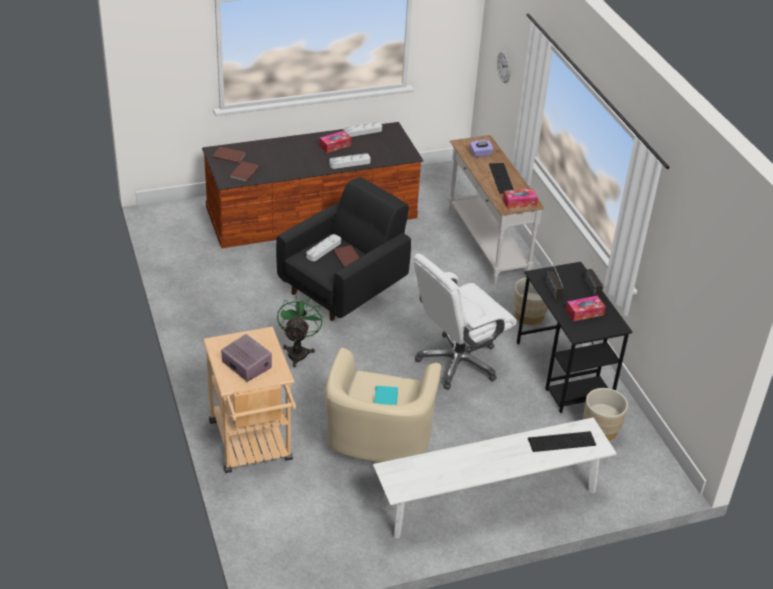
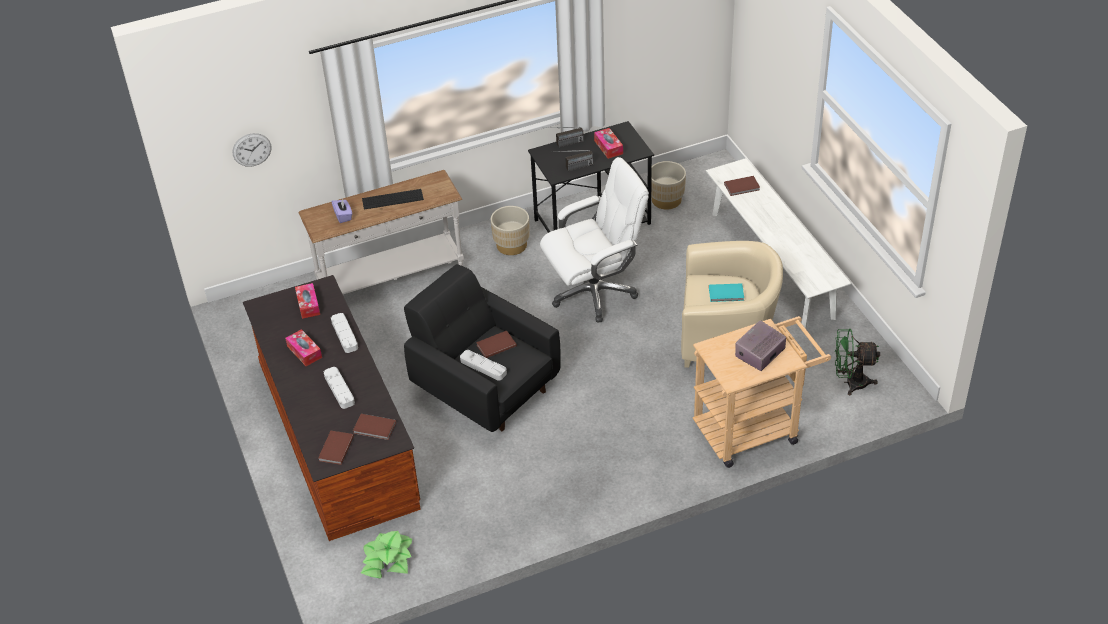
camera: 90 degrees left, 5 degrees up
green fan [277,296,324,368] -> green fan moved to [835,329,880,395]
grey tray [343,122,382,137] -> grey tray moved to [324,367,355,409]
white office chair [413,254,517,389] -> white office chair turned 75 degrees counterclockwise [540,157,649,323]
tissue box [503,189,538,209] -> tissue box moved to [295,283,320,319]
keyboard [528,431,596,452] -> brown book [724,176,760,196]
none -> potted plant [361,531,412,578]

